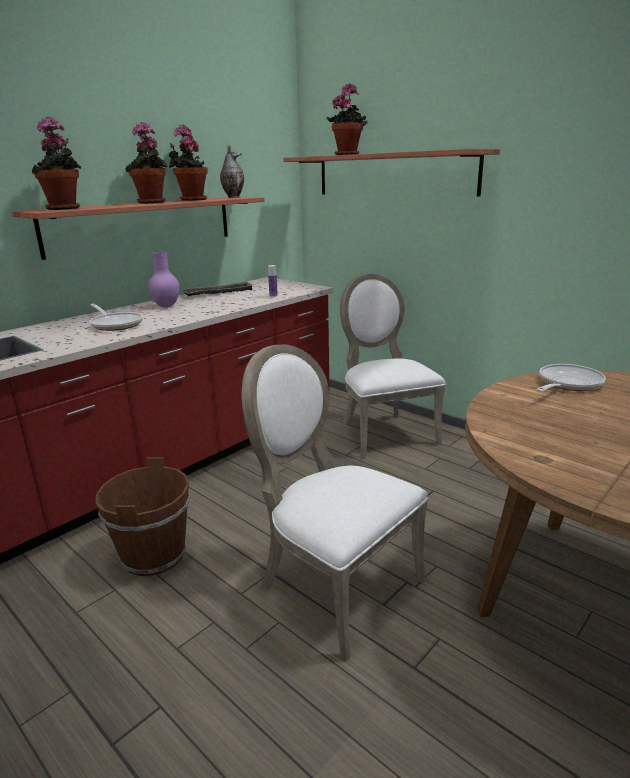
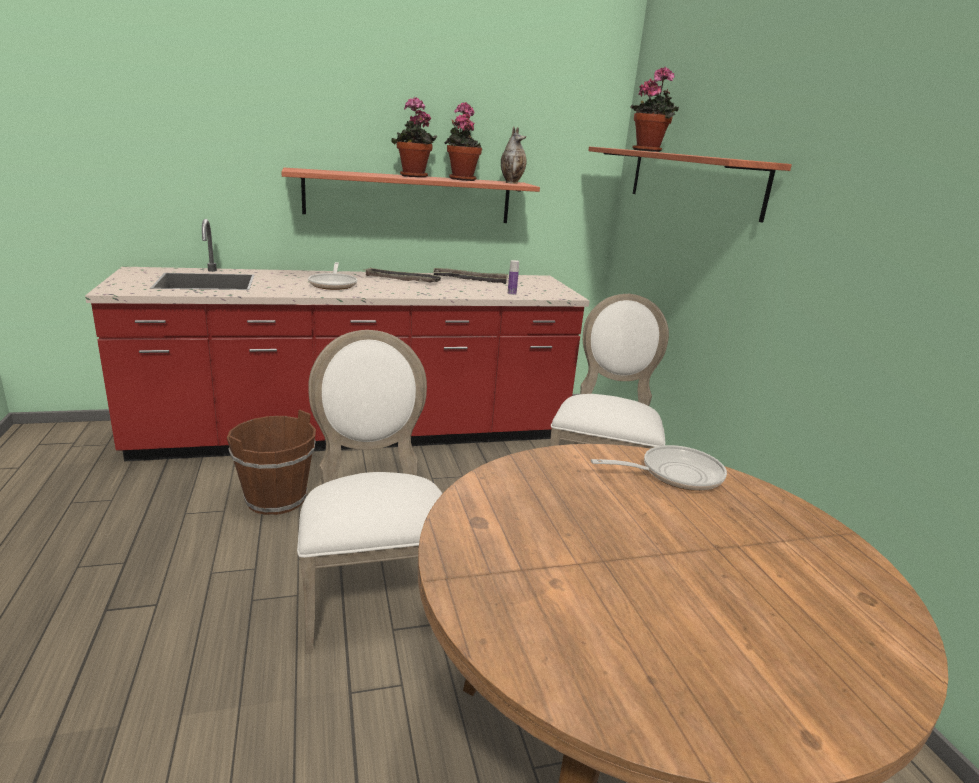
camera: 30 degrees right, 0 degrees up
potted plant [32,116,81,210] -> none
purple vase [148,252,180,308] -> tray [363,268,443,282]

